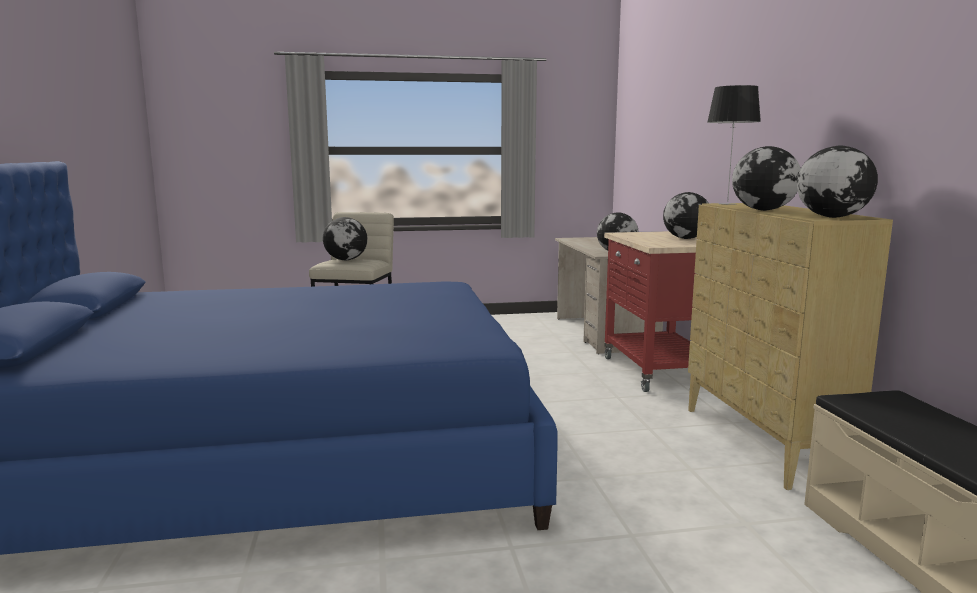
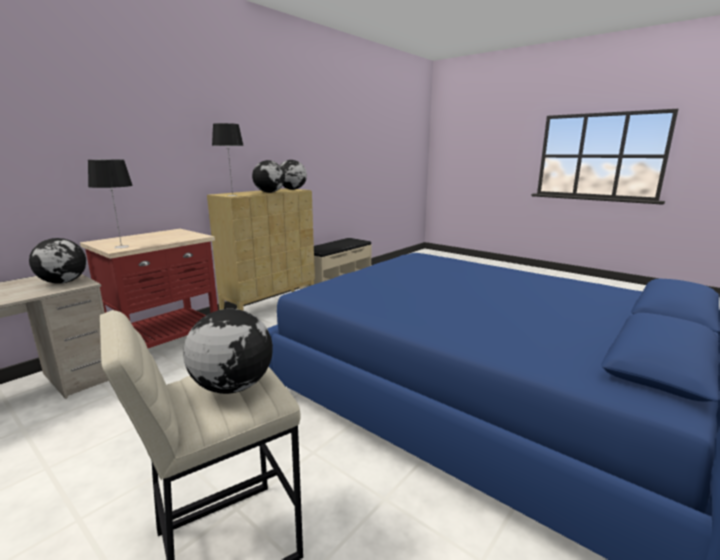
camera: 130 degrees left, 5 degrees up
globe [663,192,708,239] -> none
none -> table lamp [88,160,133,248]

